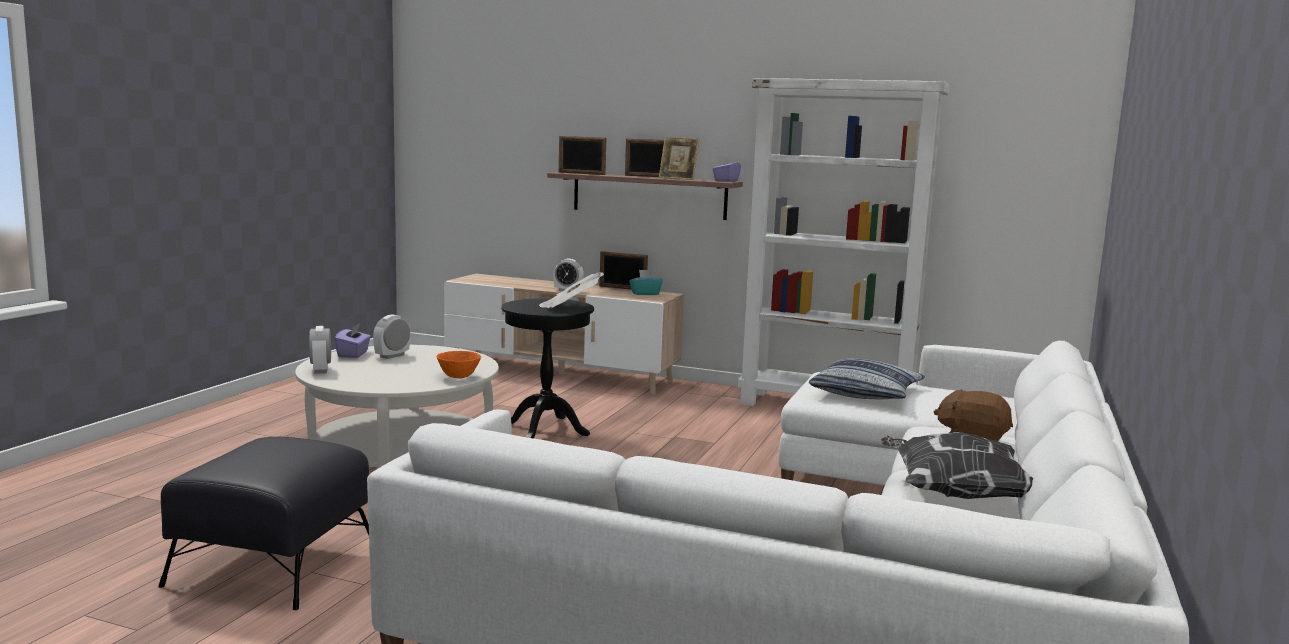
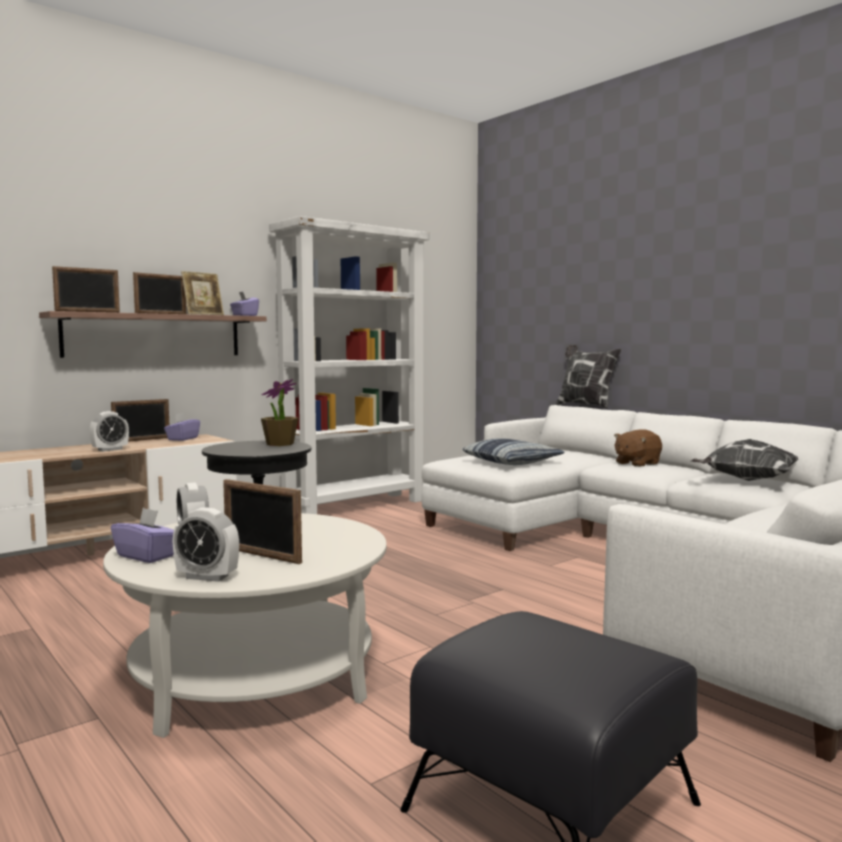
camera: 60 degrees left, 5 degrees down
orange bowl [437,351,481,378] -> none
newspaper [539,272,604,308] -> potted plant [261,379,298,446]
turquoise tissue box [629,270,663,295] -> purple tissue box [164,413,200,441]
none -> picture frame [223,479,302,564]
none -> pillow [556,345,622,409]

